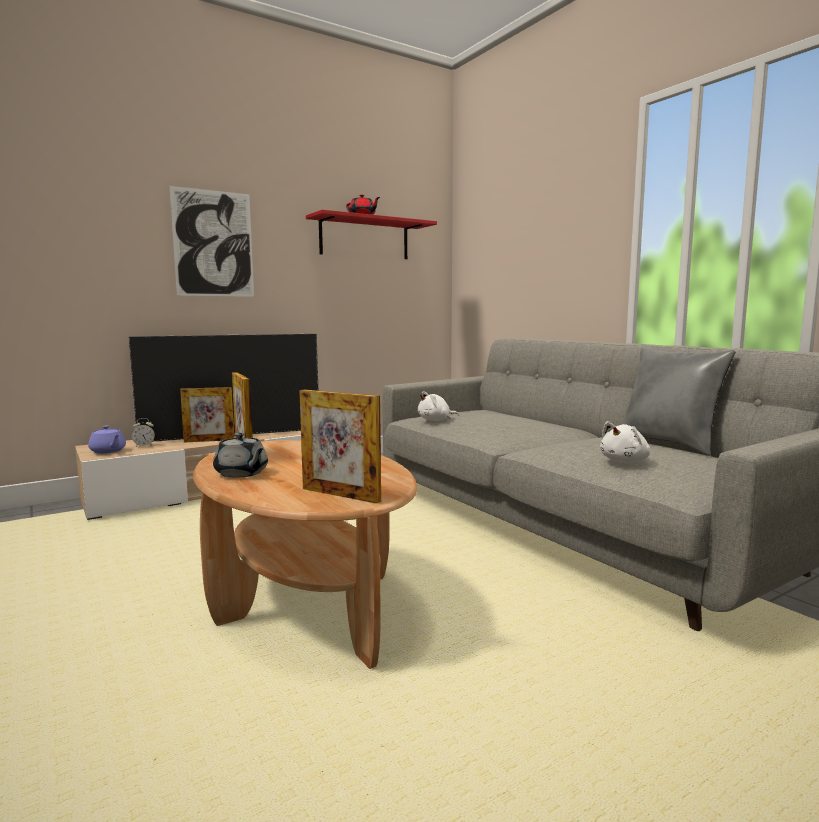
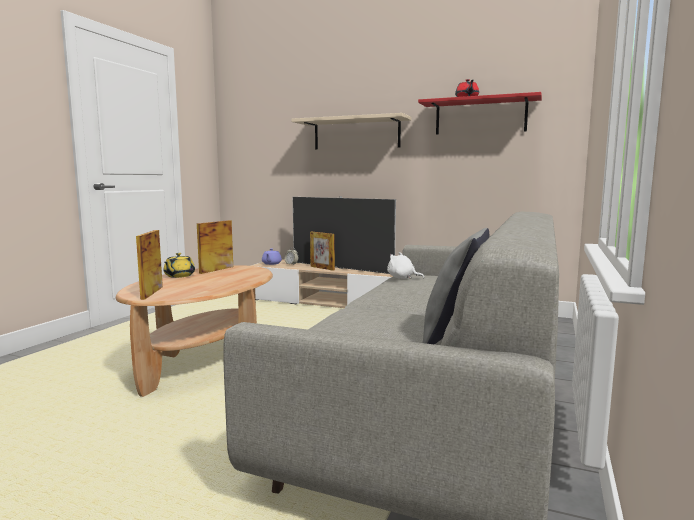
camera: 55 degrees right, 0 degrees up
picture [170,186,254,297] -> beige shelf [291,113,412,150]
grey teapot [213,432,268,478] -> yellow teapot [163,253,195,278]
white plush toy [600,421,651,463] -> none

